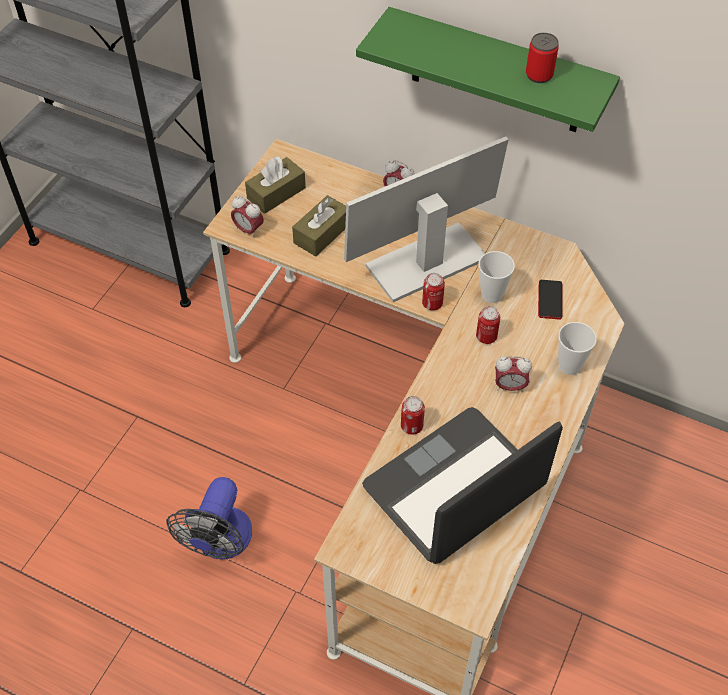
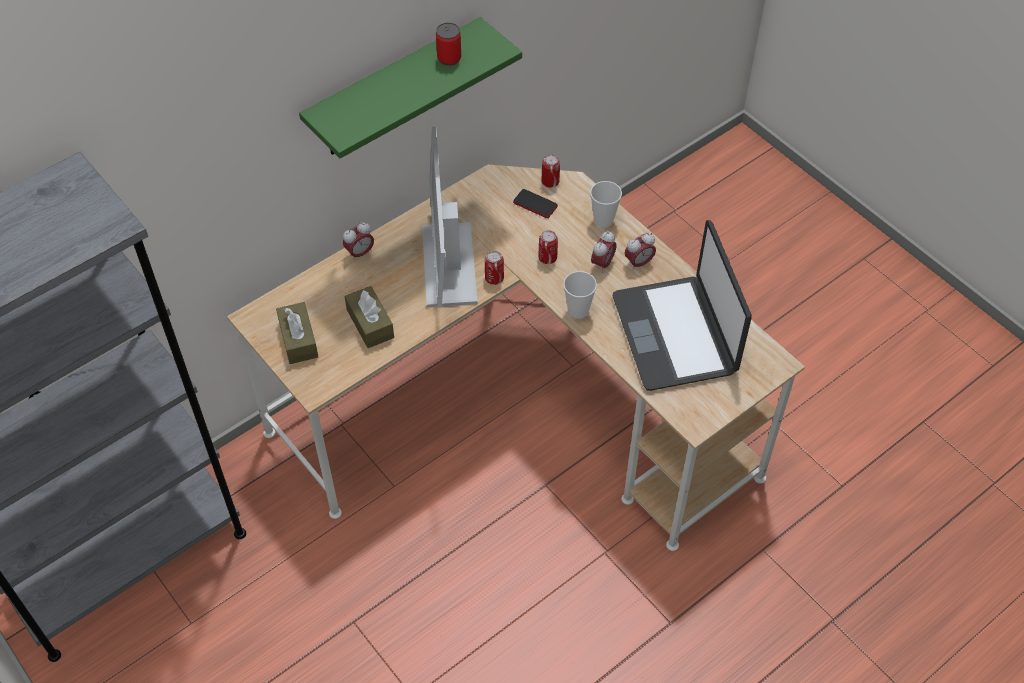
camera: 65 degrees left, 0 degrees up
fan [166,477,252,560] -> none
alarm clock [231,196,264,238] -> alarm clock moved to [625,233,656,271]
can [401,396,425,435] -> can moved to [542,154,560,188]
cup [479,251,515,303] -> cup moved to [563,271,597,319]

